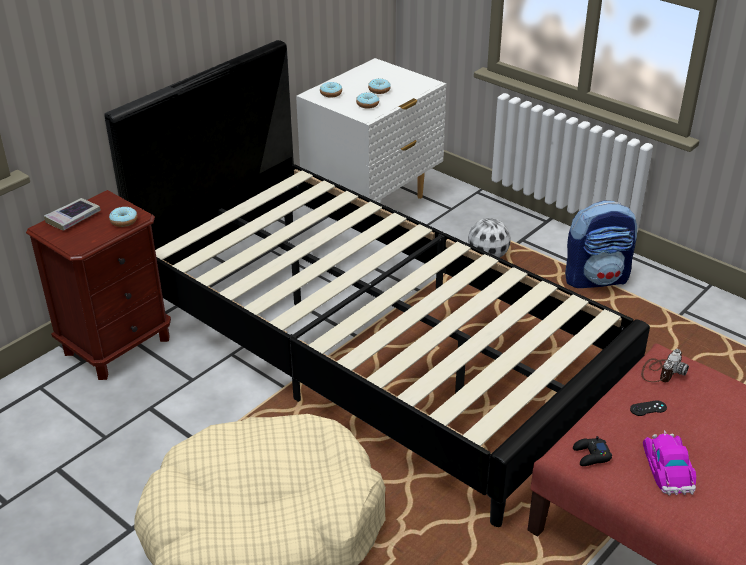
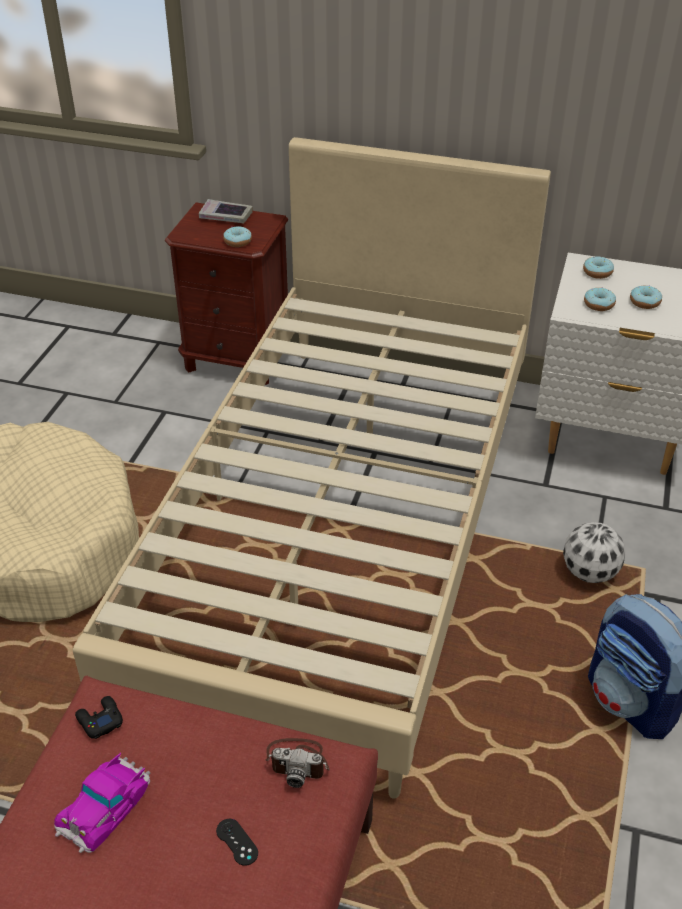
camera: 65 degrees right, 5 degrees up
black bed [104,40,650,527] -> beige bed [73,137,551,799]
black game controller [630,400,667,416] -> black game controller moved to [216,819,258,866]
toy car [643,430,696,496] -> toy car turned 150 degrees clockwise [54,753,150,853]

